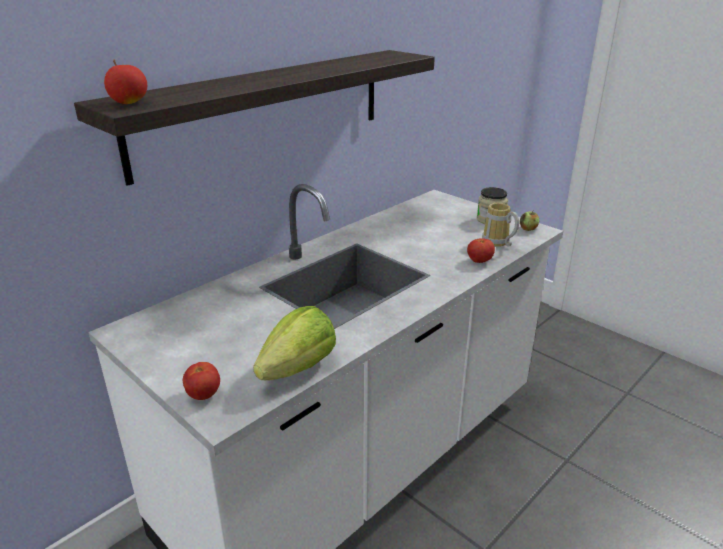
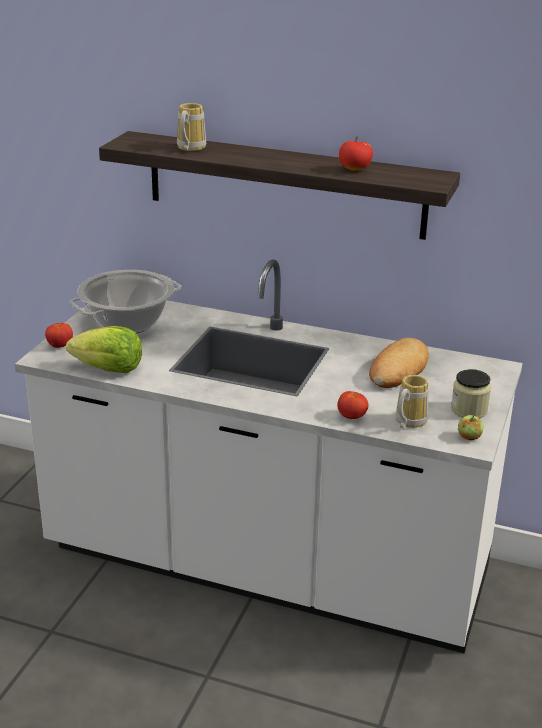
camera: 65 degrees right, 0 degrees up
apple [104,60,147,104] -> apple moved to [339,136,373,170]
none -> cooking pot [69,270,181,333]
none -> mug [177,103,206,151]
none -> bread [369,338,429,388]

